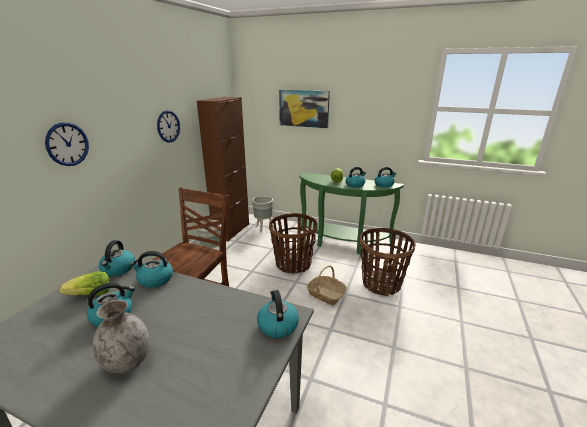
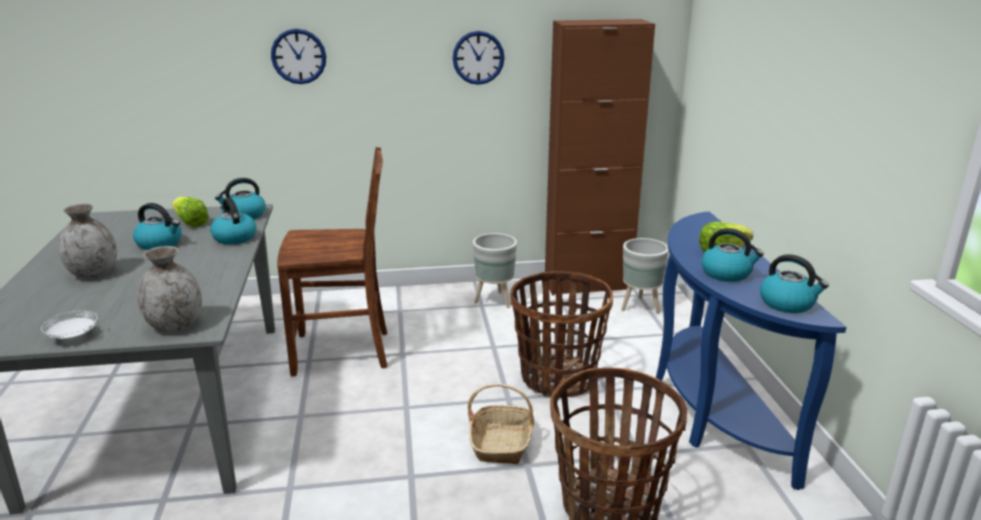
camera: 60 degrees right, 0 degrees up
kettle [257,290,299,338] -> grey vase [138,246,202,332]
picture [279,90,330,128] -> none
green console table [299,172,404,254] -> blue console table [656,212,846,490]
none -> white plate [41,311,98,339]

